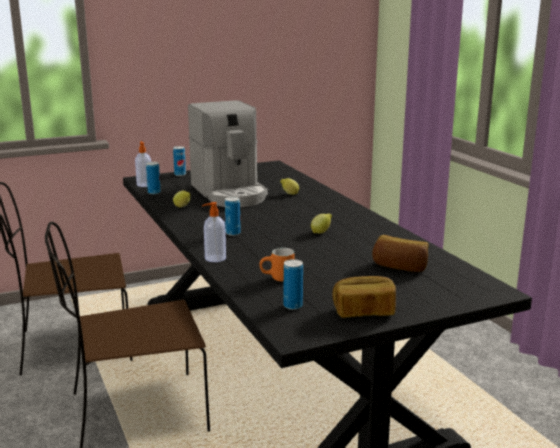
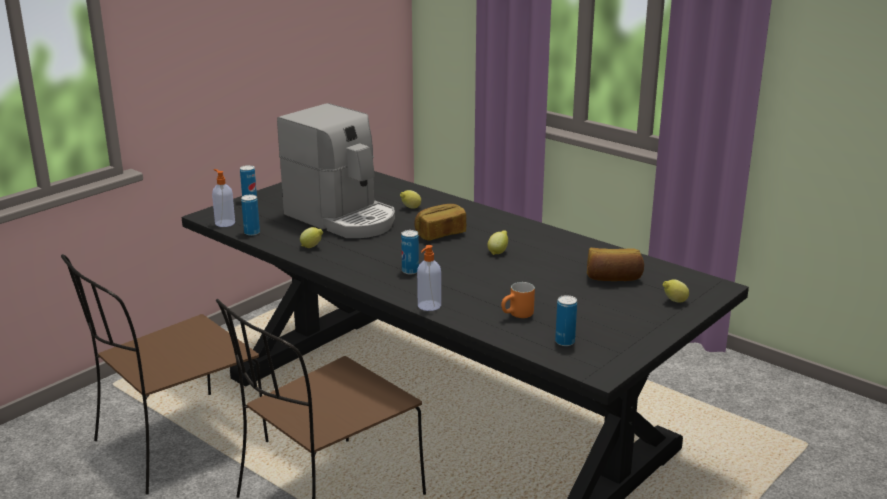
camera: 25 degrees left, 5 degrees up
bread [332,276,396,318] -> bread moved to [414,204,466,241]
none -> lemon [663,279,689,303]

